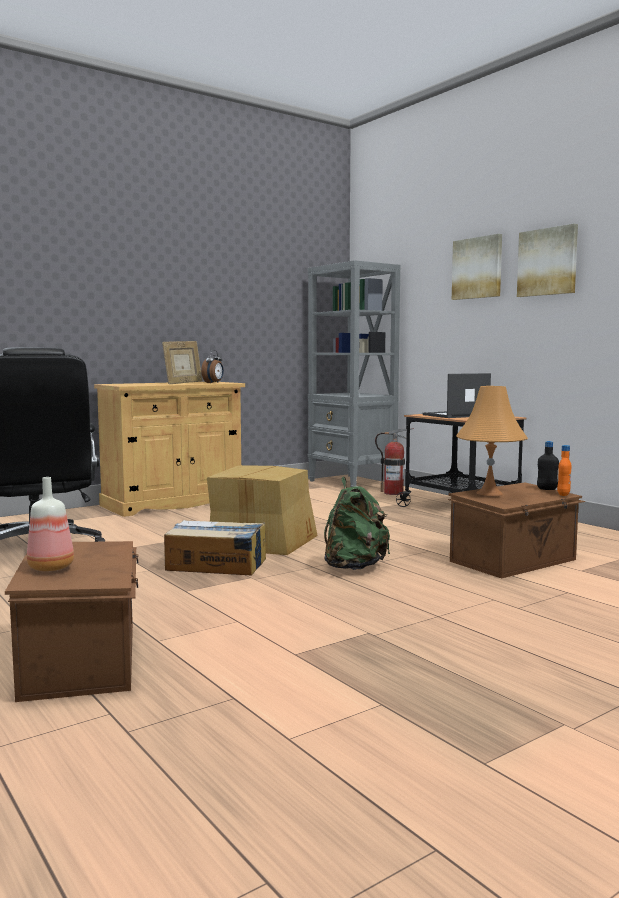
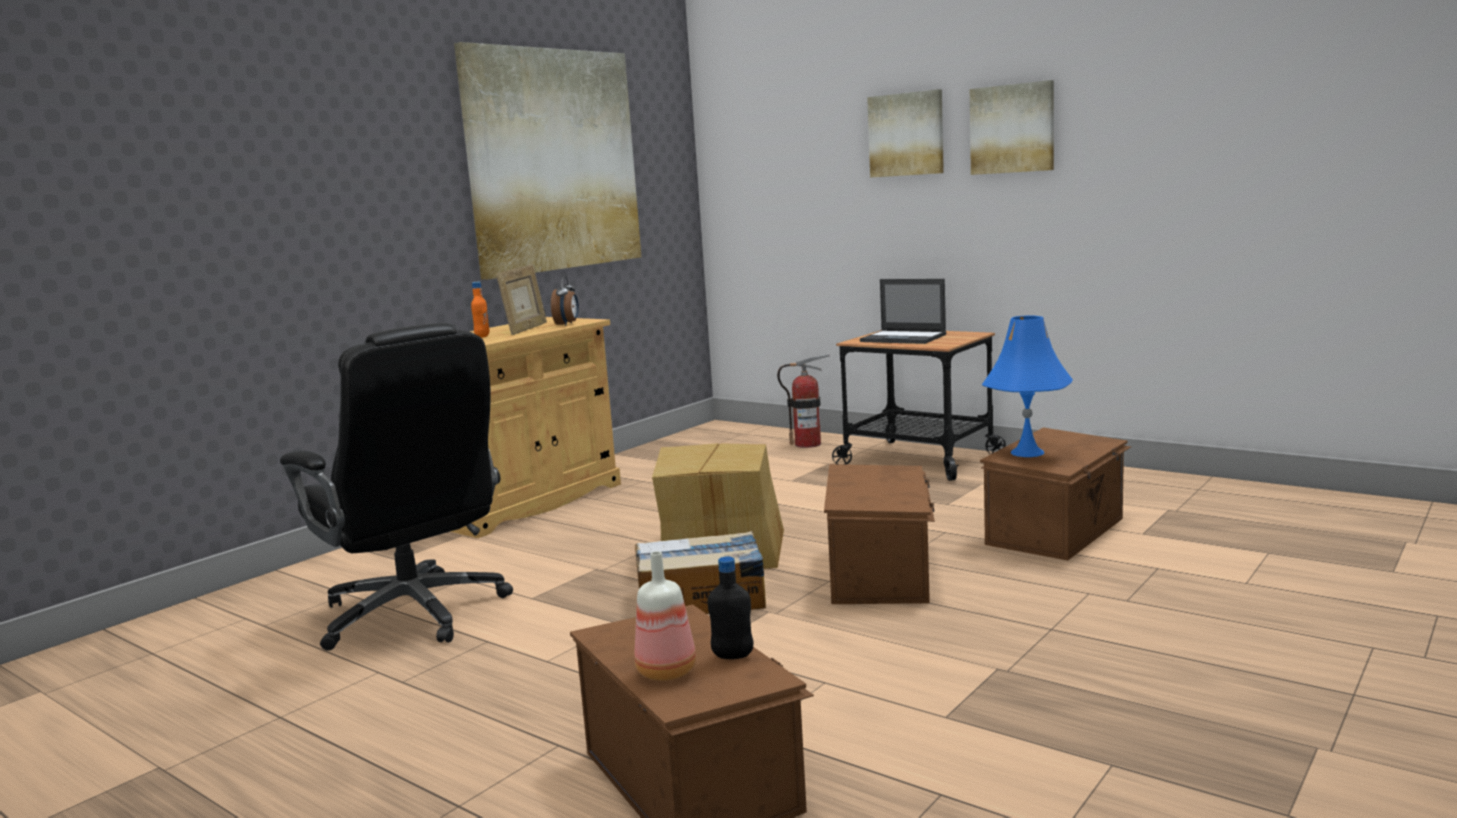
camera: 15 degrees left, 5 degrees up
grey bookcase [308,260,401,487] -> none
green backpack [324,477,390,570] -> brown storage box [824,464,935,604]
laptop [422,373,491,418] -> laptop turned 105 degrees counterclockwise [860,279,946,344]
orange table lamp [456,386,528,496] -> blue table lamp [982,315,1073,457]
black bottle [537,441,559,490] -> black bottle moved to [708,556,753,659]
orange bottle [557,445,571,496] -> orange bottle moved to [471,282,489,338]
none -> picture [454,42,641,280]

